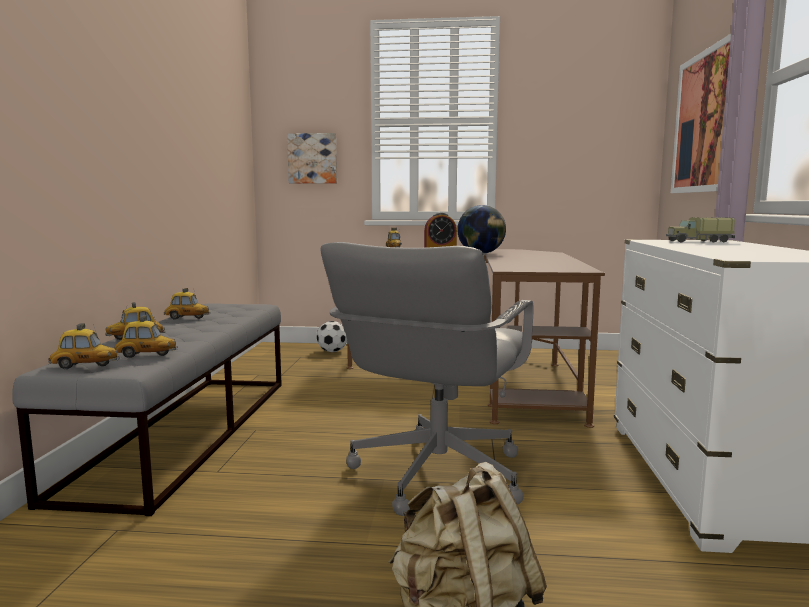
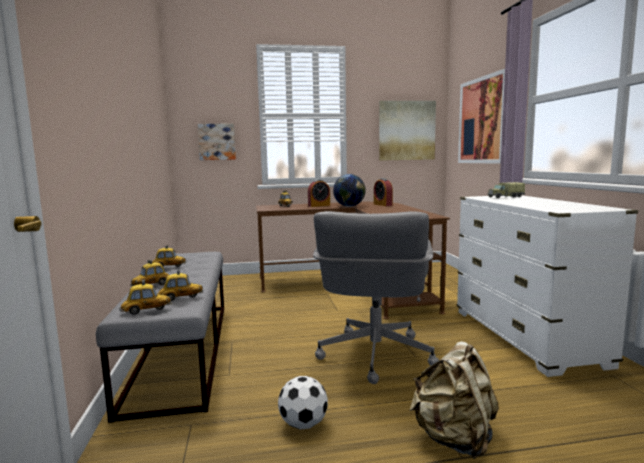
camera: 15 degrees left, 0 degrees up
football [316,321,347,352] -> football moved to [278,376,328,429]
none -> alarm clock [374,178,393,206]
none -> picture [379,101,436,161]

